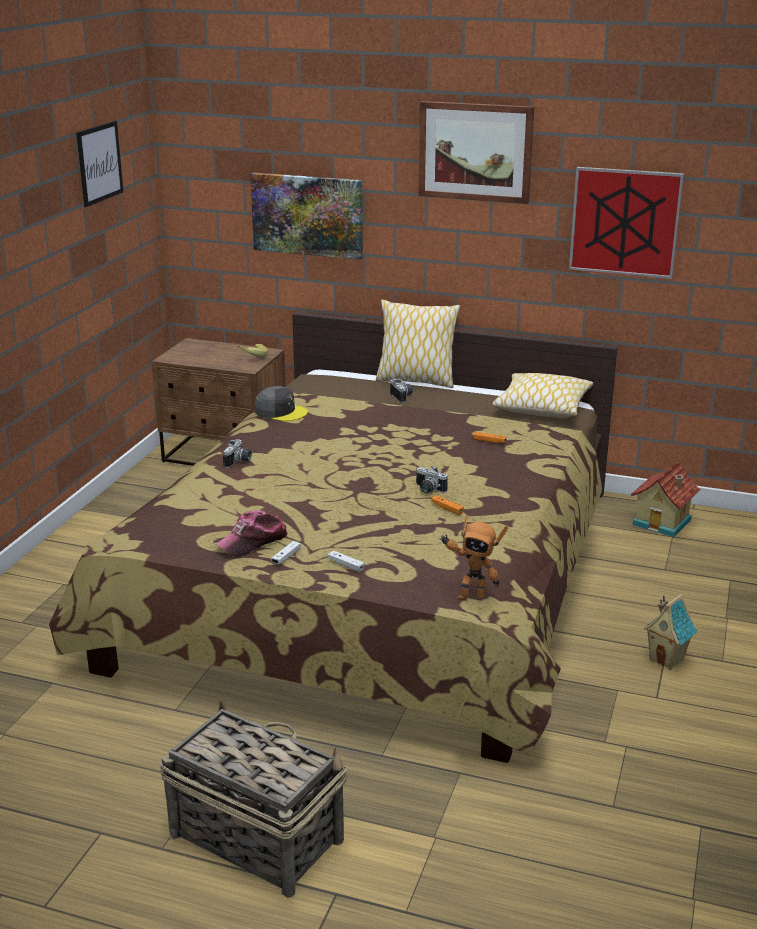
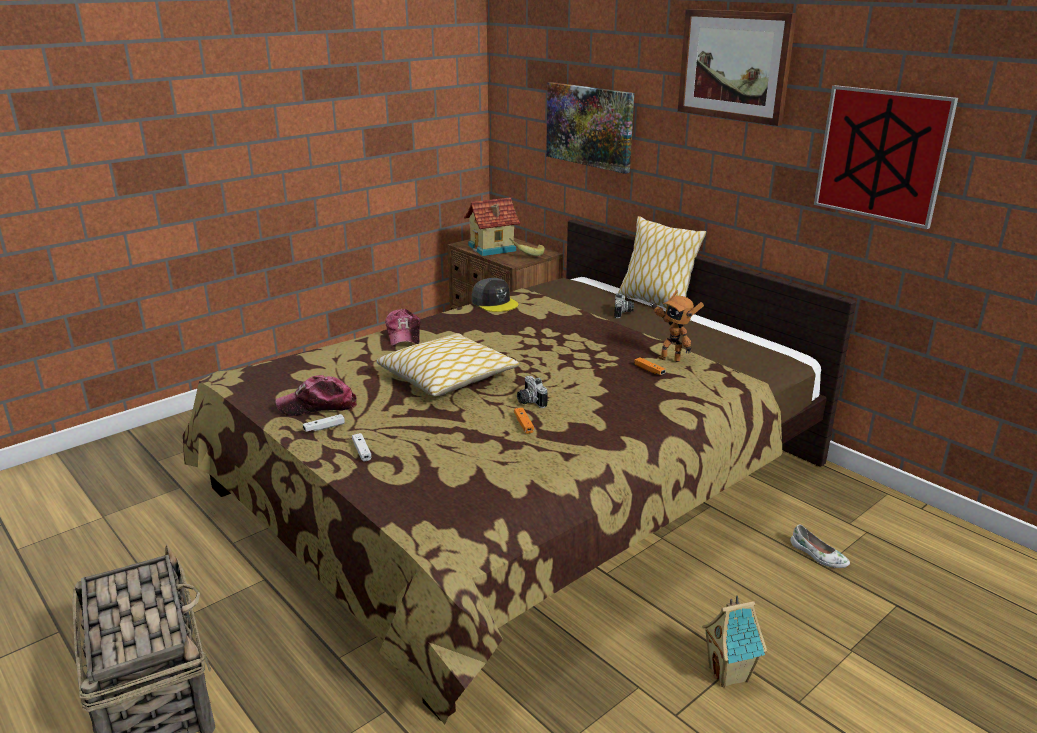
camera: 30 degrees right, 0 degrees up
picture [76,121,123,207] -> none
camera [223,439,252,468] -> cap [385,309,420,346]
toy robot [439,515,508,601] -> toy robot moved to [650,290,704,362]
pillow [492,373,593,418] -> pillow moved to [377,333,519,396]
toy house [631,461,700,537] -> toy house moved to [464,197,520,256]
none -> white shoe [791,524,850,568]

